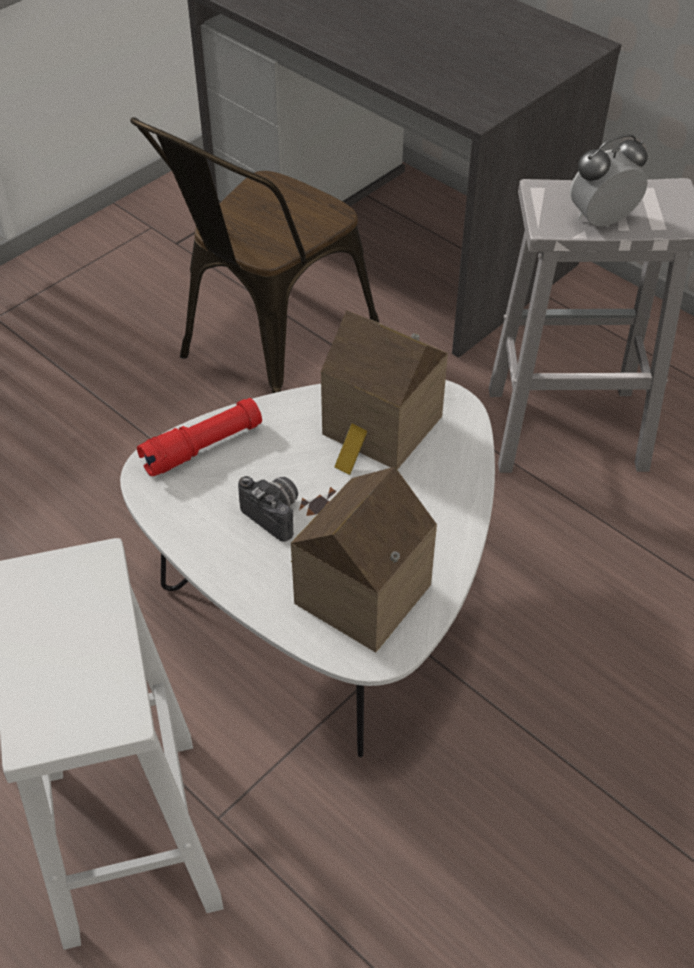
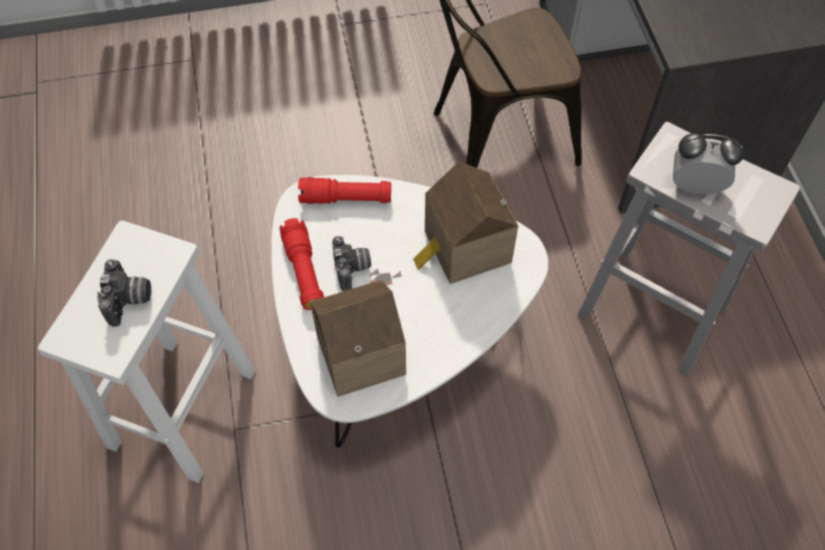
camera: 35 degrees right, 10 degrees up
none -> camera [97,259,151,327]
none -> red flashlight [280,218,324,310]

